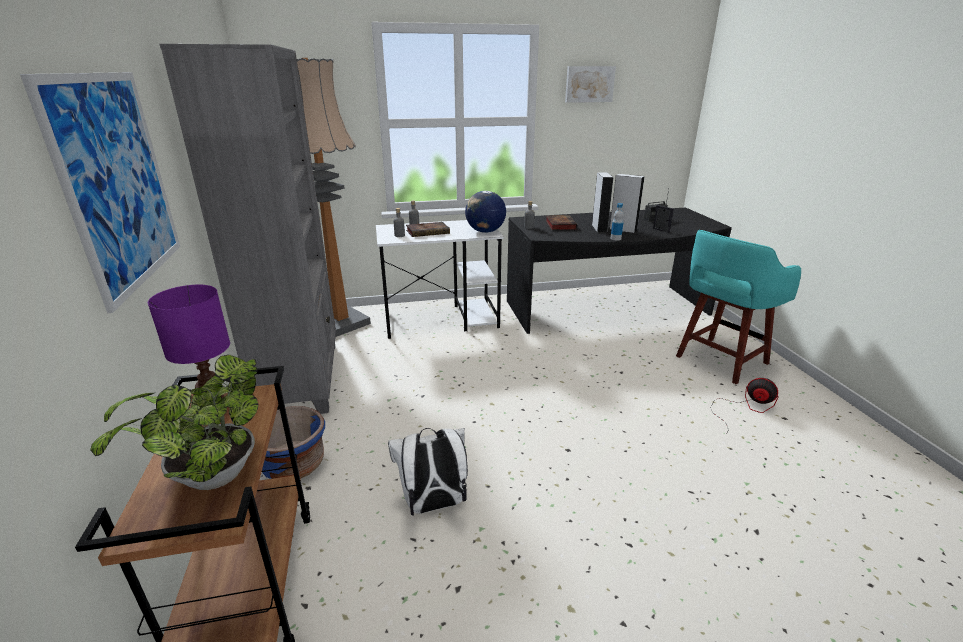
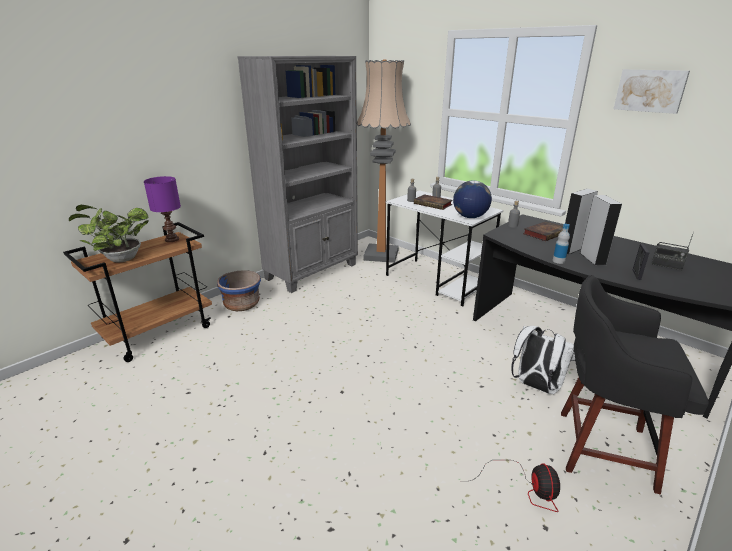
camera: 55 degrees right, 0 degrees up
picture [20,72,180,313] -> none
white backpack [388,428,468,516] -> white backpack moved to [512,326,575,394]
turquoise stool [676,230,801,384] -> black stool [561,275,709,494]

